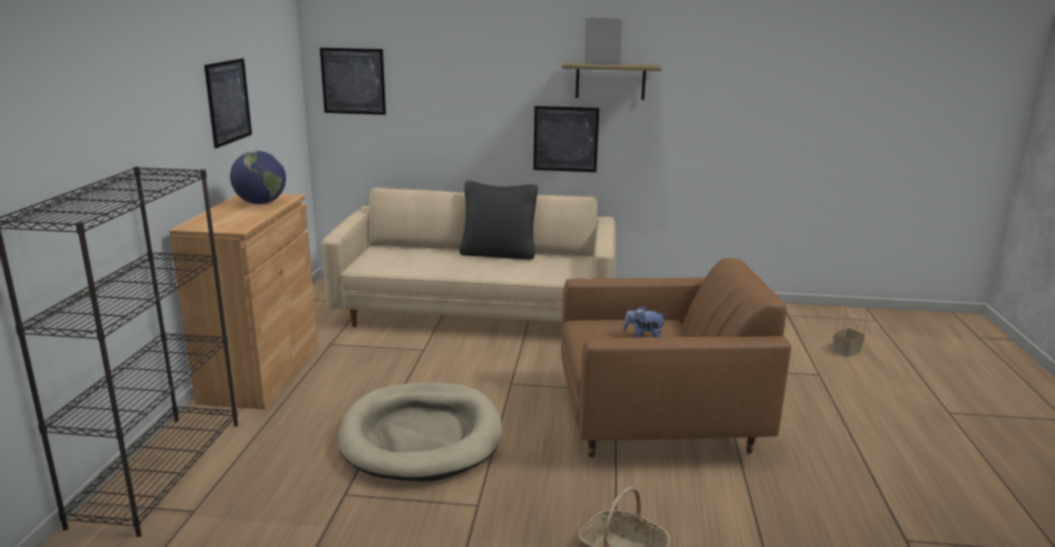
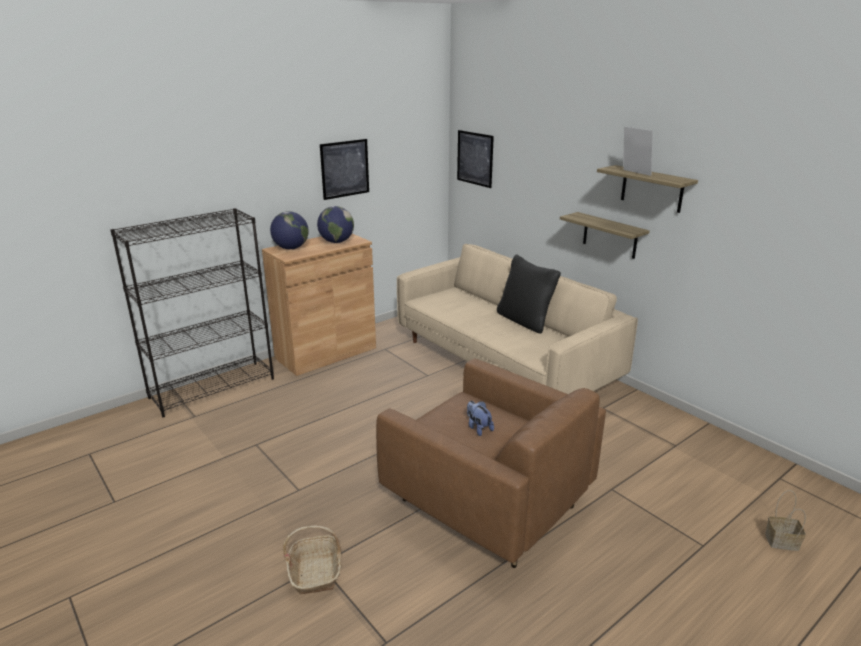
camera: 45 degrees right, 5 degrees up
beige dog bed [338,382,502,482] -> none
picture [533,106,599,172] -> shelf [560,212,650,259]
none -> globe [270,211,309,249]

